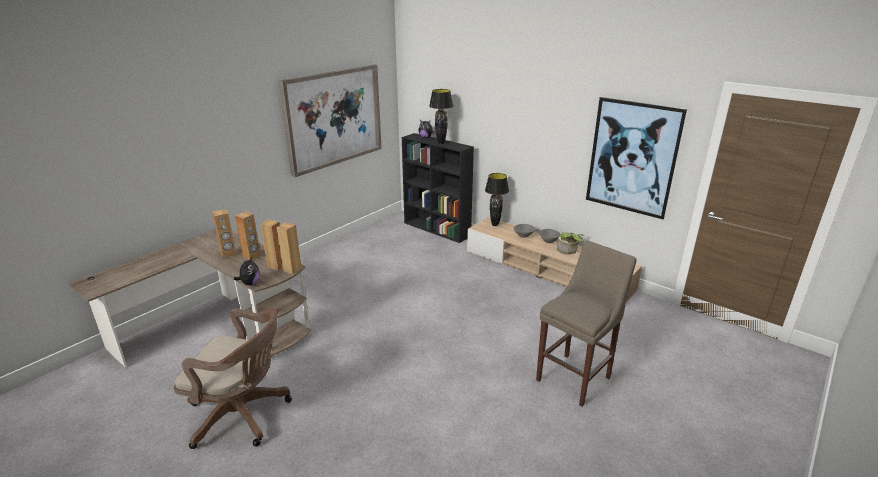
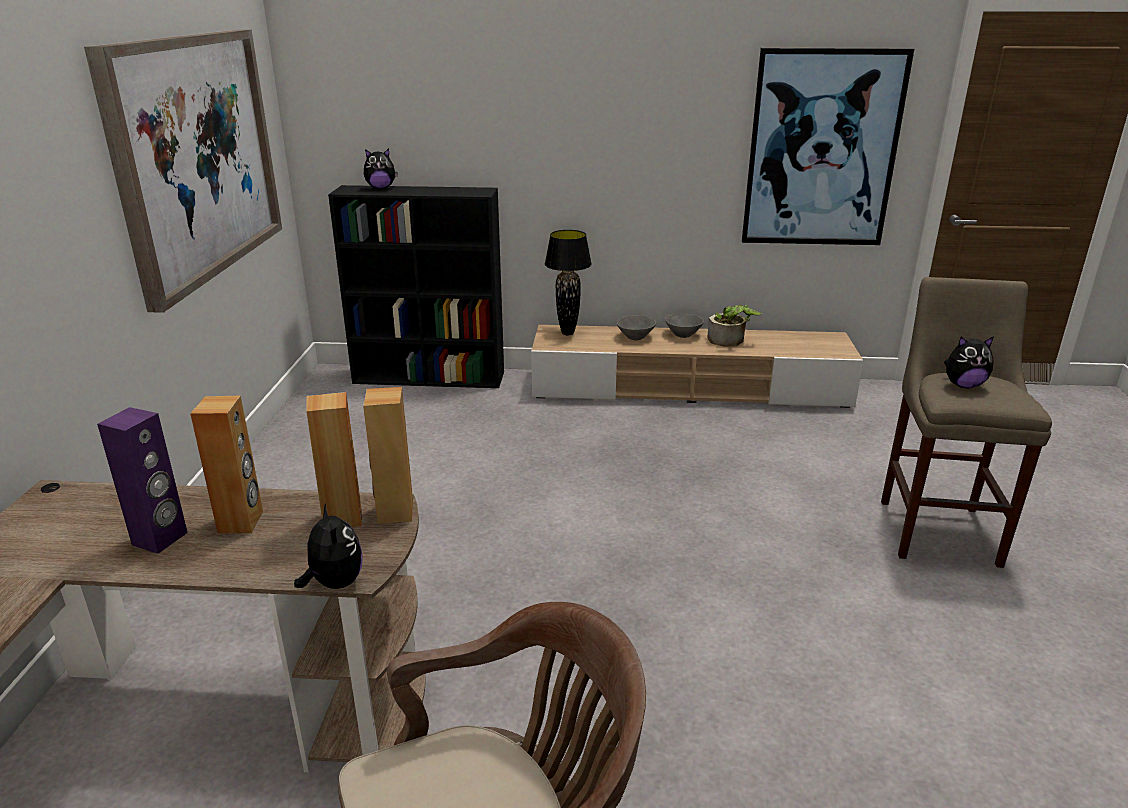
camera: 35 degrees left, 0 degrees up
brown speaker [212,209,236,258] -> purple speaker [97,407,188,554]
black table lamp [429,89,453,144] -> none
none -> plush toy [944,336,994,388]

